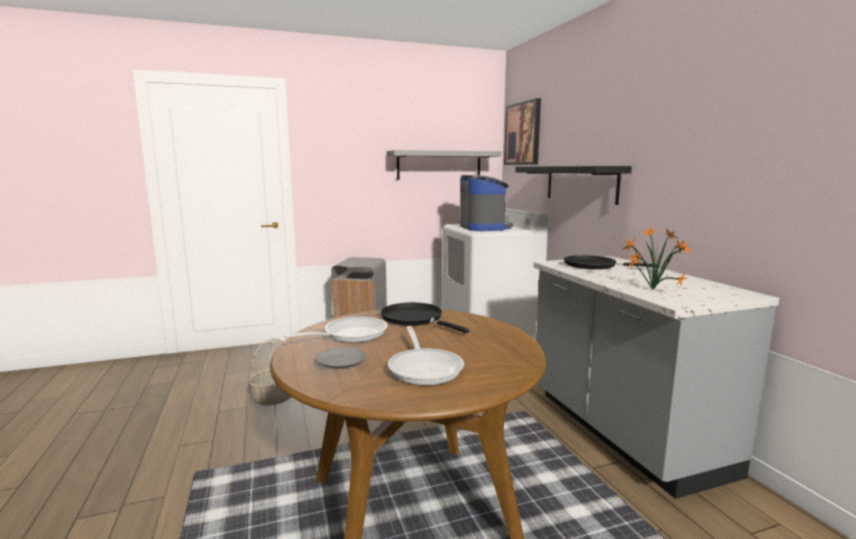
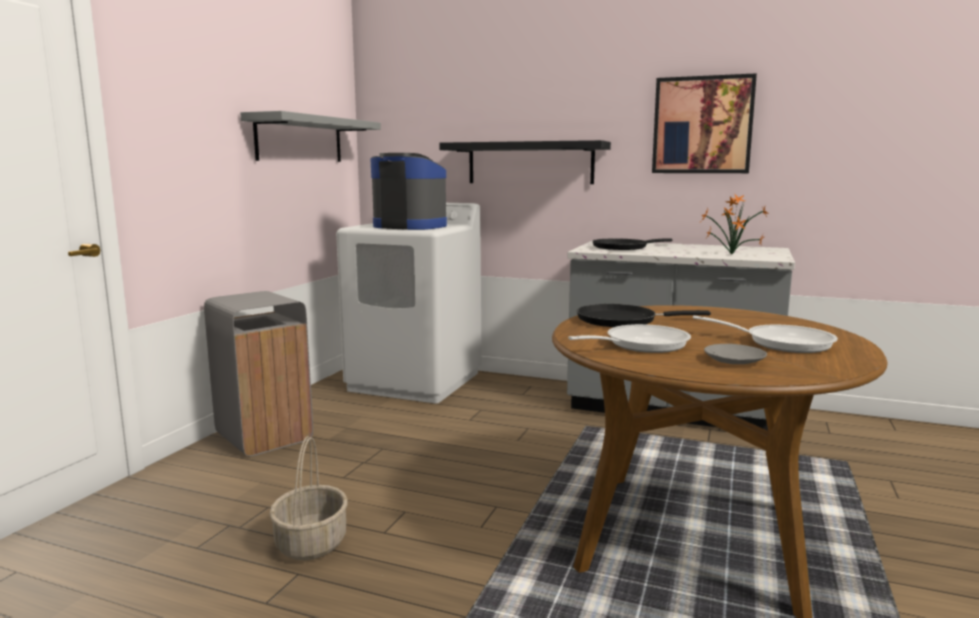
camera: 50 degrees left, 0 degrees up
frying pan [284,317,388,343] -> frying pan turned 60 degrees clockwise [568,324,691,353]
picture [504,98,541,165] -> picture moved to [652,73,757,173]

